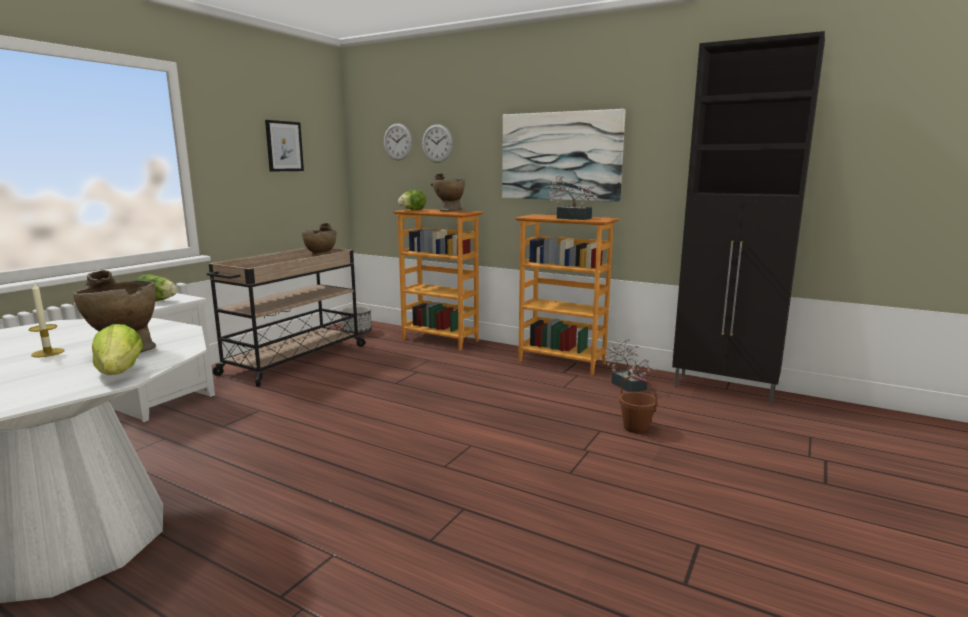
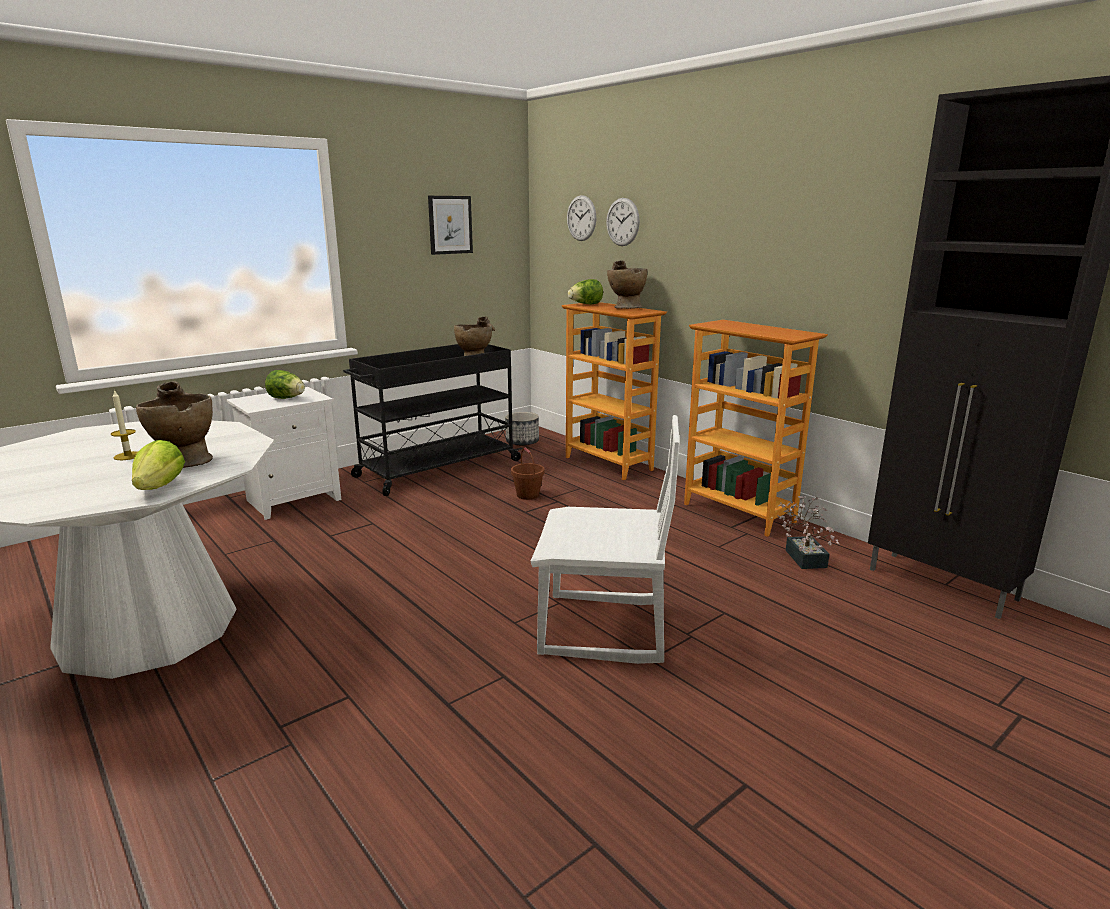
camera: 20 degrees right, 5 degrees up
beige cart [207,248,367,387] -> black cart [343,344,523,496]
picture [502,109,626,202] -> none
potted plant [548,175,598,220] -> none
brown bucket [619,376,658,433] -> brown bucket moved to [511,448,545,500]
none -> white chair [531,415,680,664]

